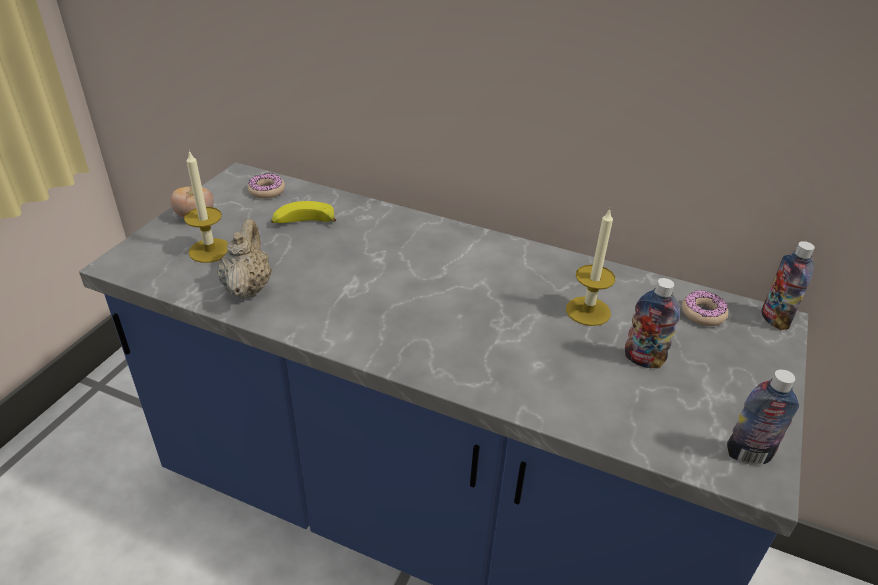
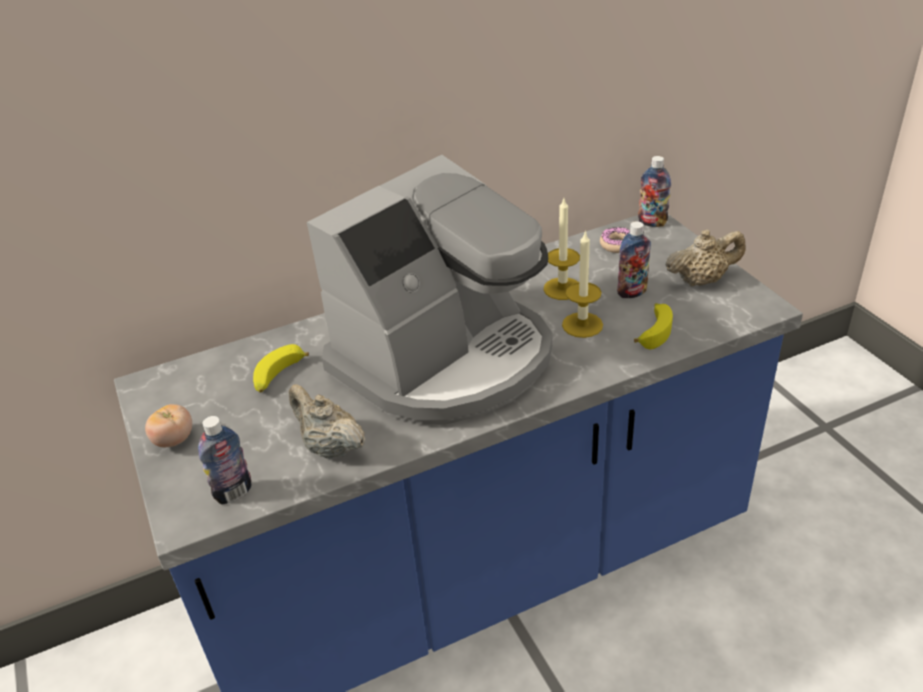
camera: 45 degrees left, 0 degrees up
candle [184,150,228,263] -> candle moved to [562,230,603,338]
donut [248,174,285,199] -> none
bottle [727,369,799,465] -> bottle moved to [198,416,252,505]
none -> coffee machine [307,155,553,425]
none -> banana [634,303,673,349]
none -> beige teapot [666,229,745,287]

